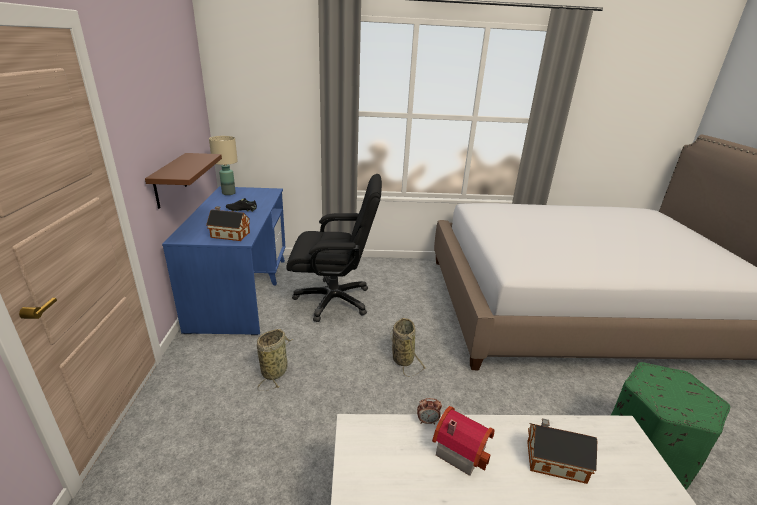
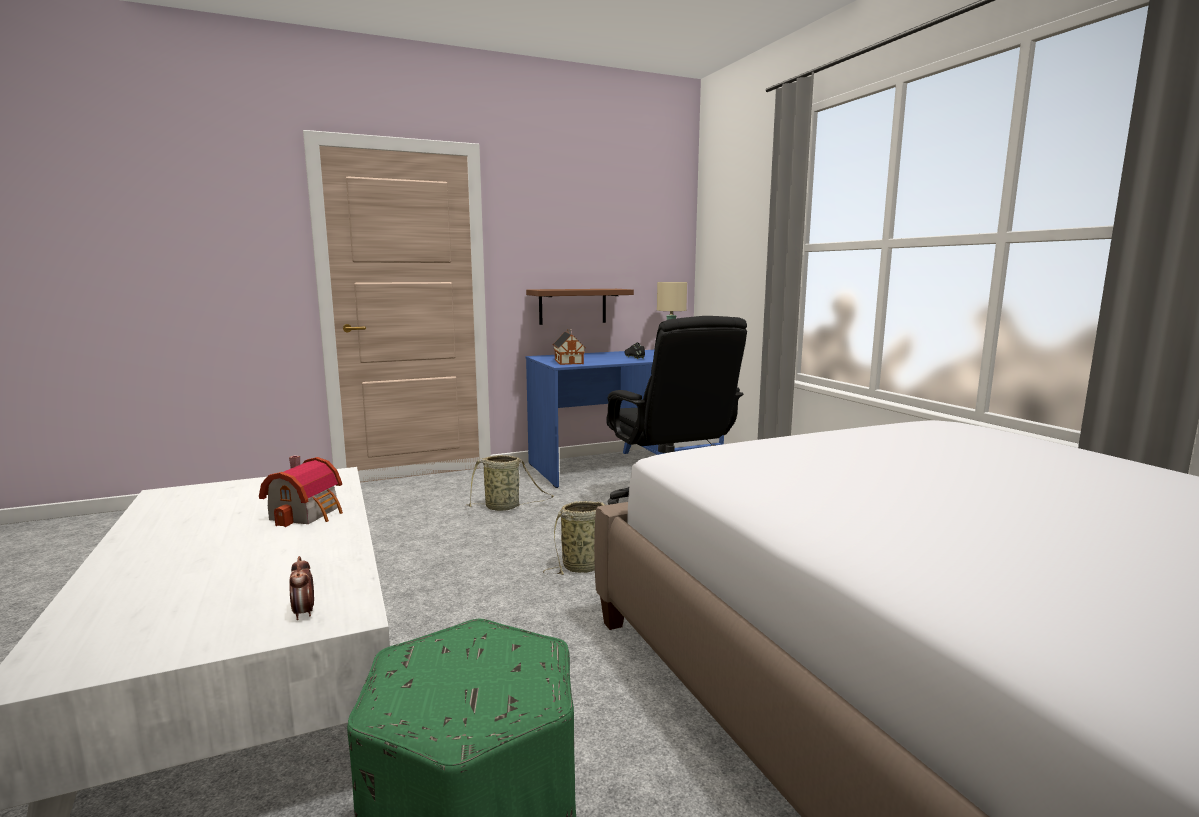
camera: 70 degrees right, 15 degrees down
alarm clock [417,398,442,424] -> alarm clock moved to [289,556,314,620]
toy house [527,418,597,484] -> none

